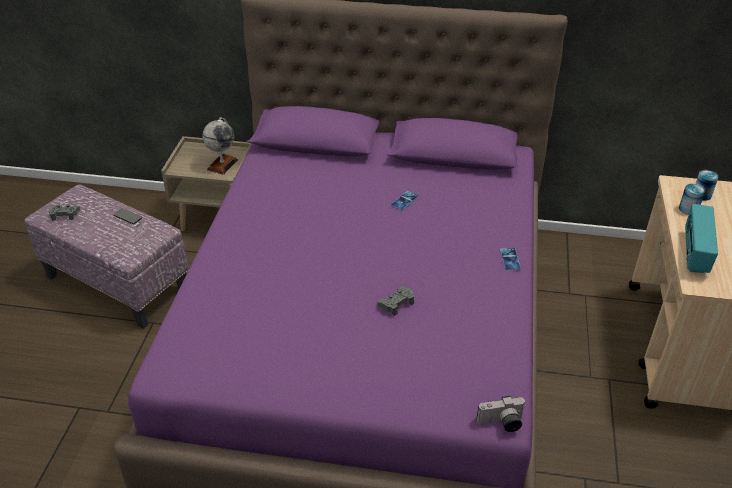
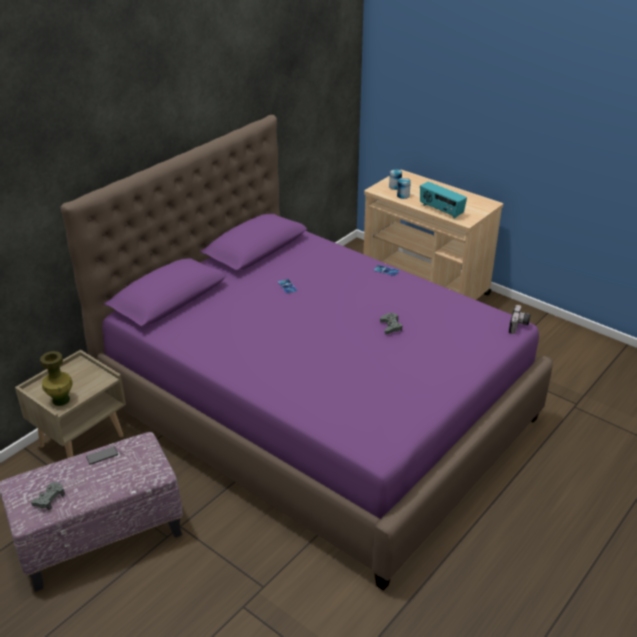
camera: 60 degrees left, 5 degrees down
globe [203,117,238,175] -> none
none -> green vase [40,351,73,406]

